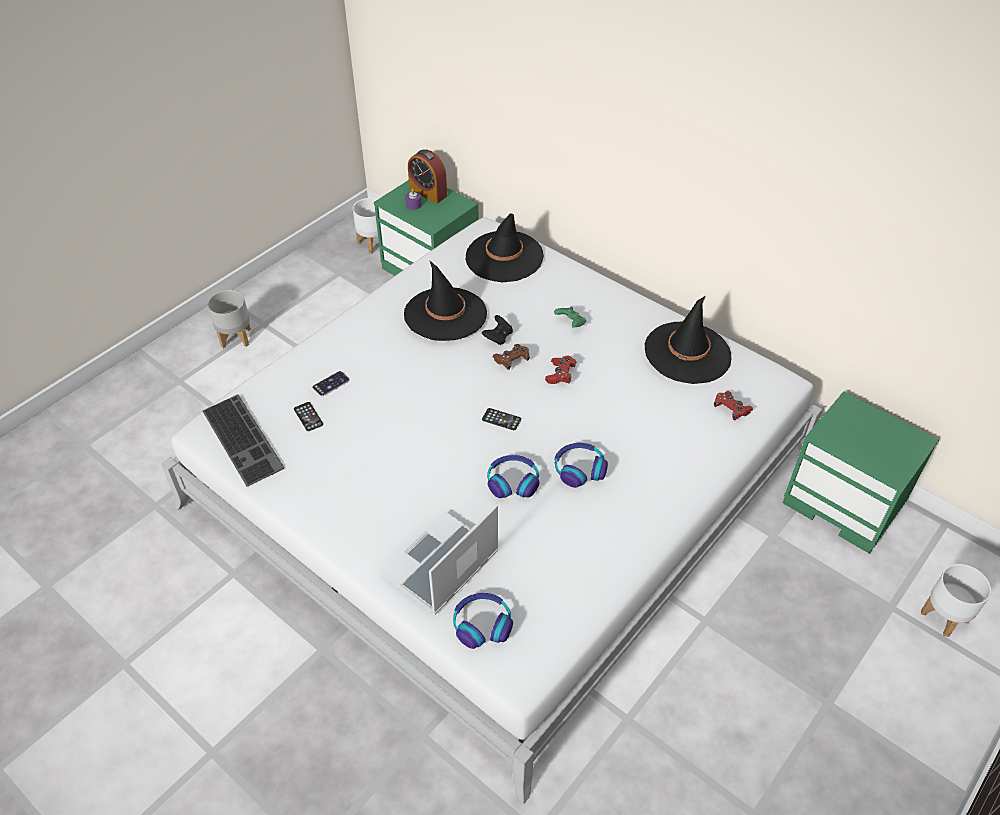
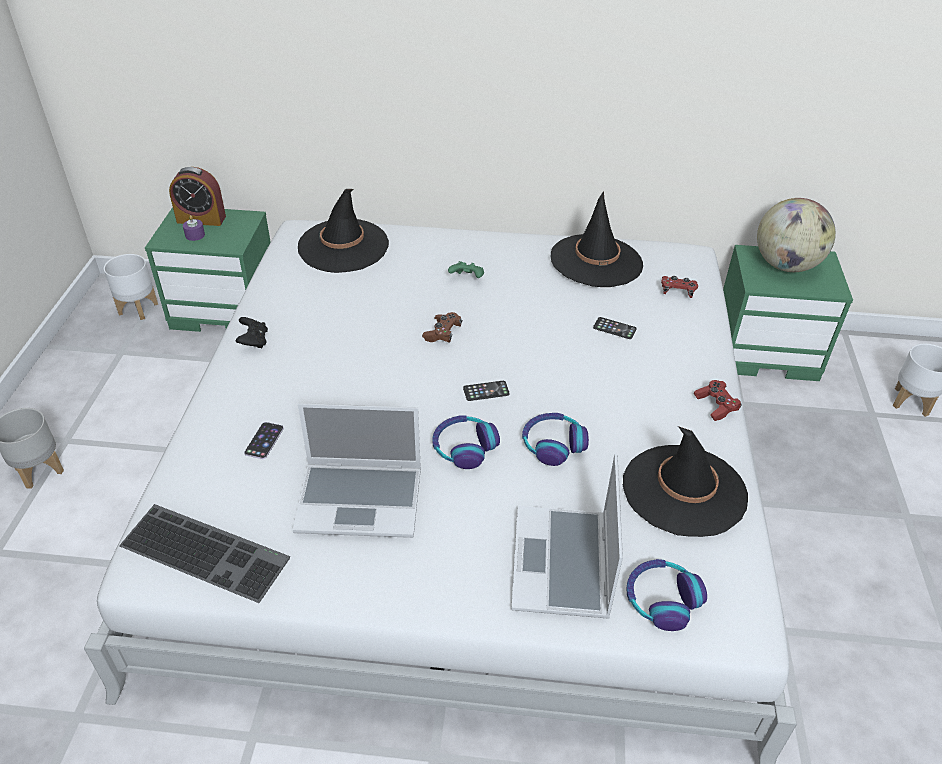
camera: 35 degrees left, 5 degrees down
phone [294,402,323,431] -> phone moved to [593,317,637,339]
black hat [404,261,487,341] -> black hat moved to [623,426,748,537]
black game controller [482,315,513,345] -> black game controller moved to [236,317,268,348]
red game controller [545,355,576,384] -> red game controller moved to [694,380,742,421]
headphones [554,443,608,488] -> headphones moved to [432,415,500,469]
none -> laptop [293,403,421,538]
none -> globe [757,198,836,272]

